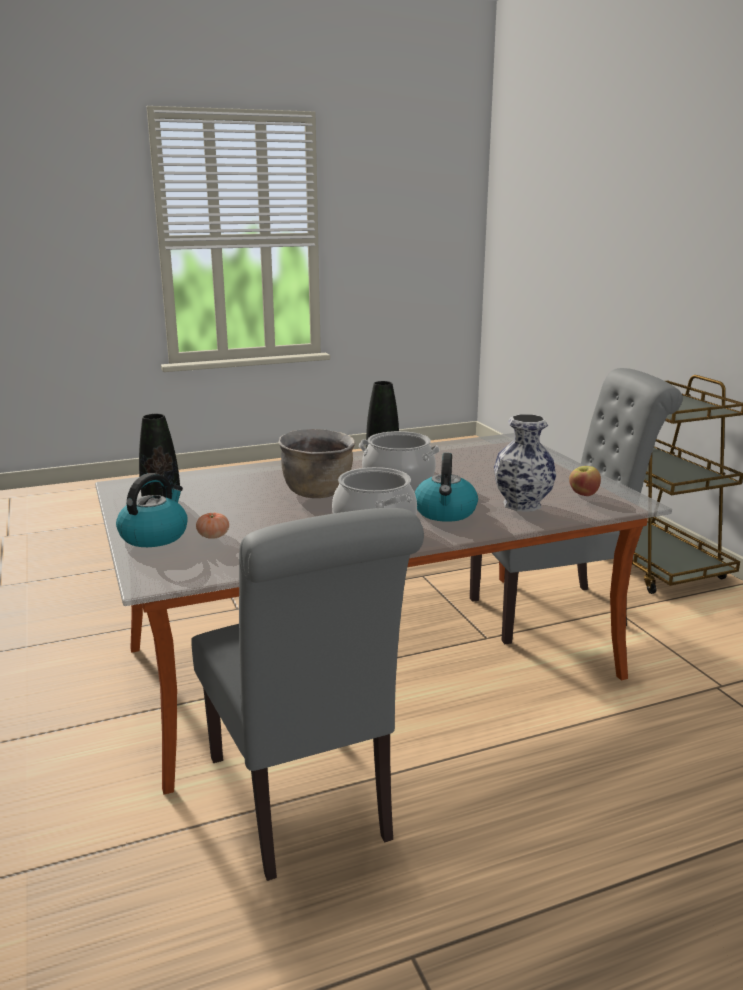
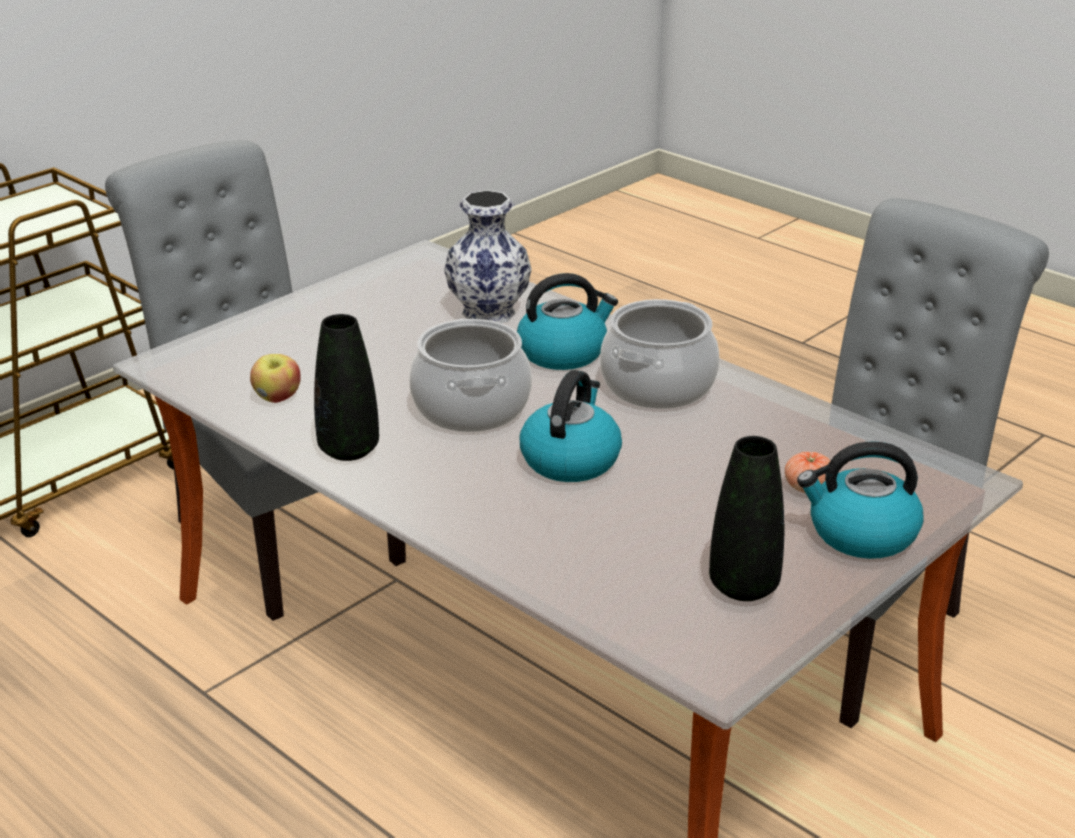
camera: 115 degrees left, 10 degrees up
brown cooking pot [279,429,355,498] -> kettle [520,370,622,482]
apple [569,466,601,496] -> apple moved to [250,354,301,403]

